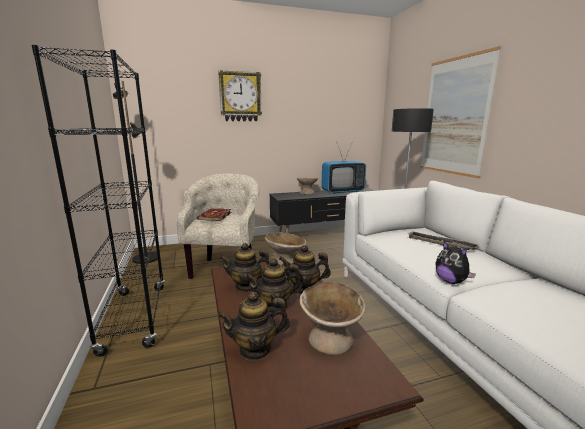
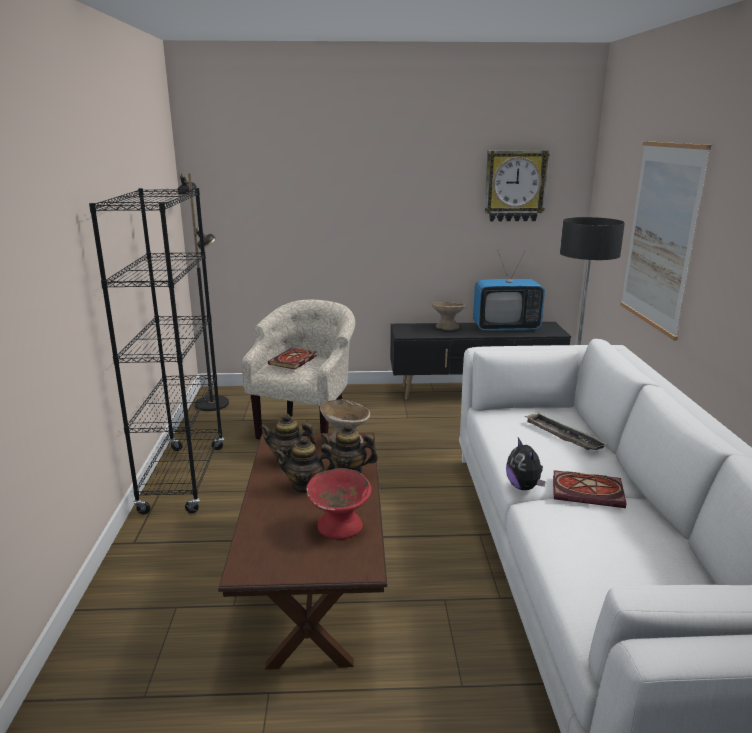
camera: 15 degrees right, 5 degrees up
wall clock [218,70,262,121] -> wall clock moved to [484,150,550,221]
teapot [218,292,290,361] -> none
beige bowl [300,282,365,355] -> red bowl [306,468,372,540]
none -> book [553,470,626,508]

